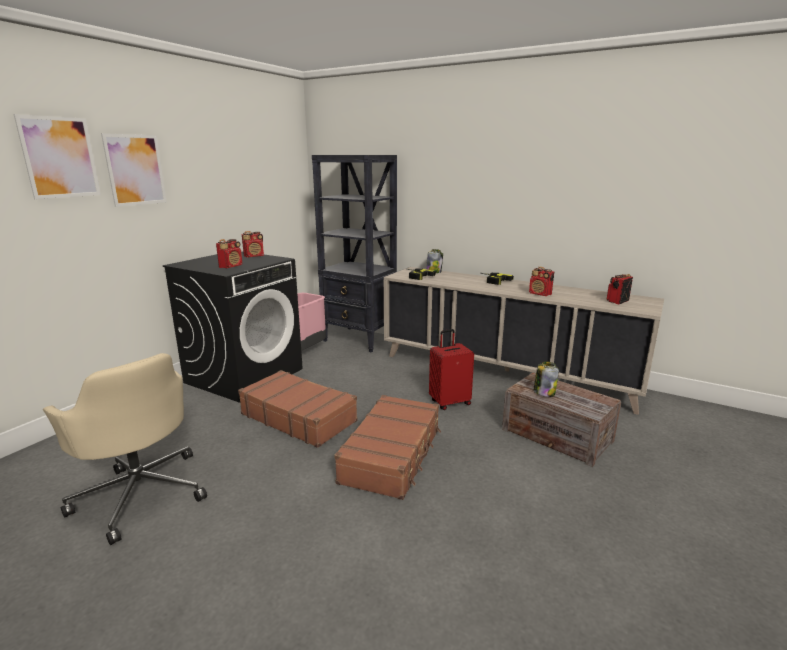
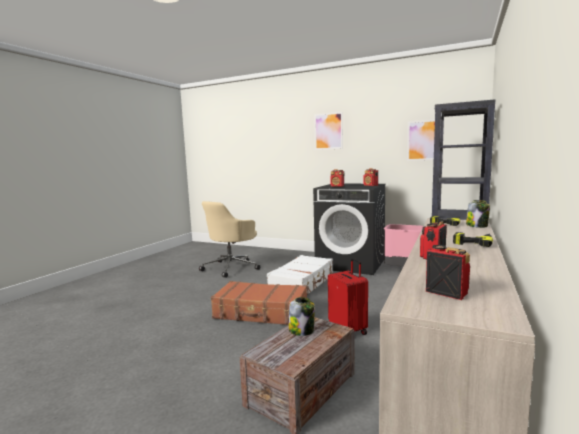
camera: 85 degrees right, 10 degrees down
picture [14,114,101,199] -> picture moved to [407,120,435,161]
brown suitcase [238,370,357,448] -> white suitcase [267,255,333,295]

